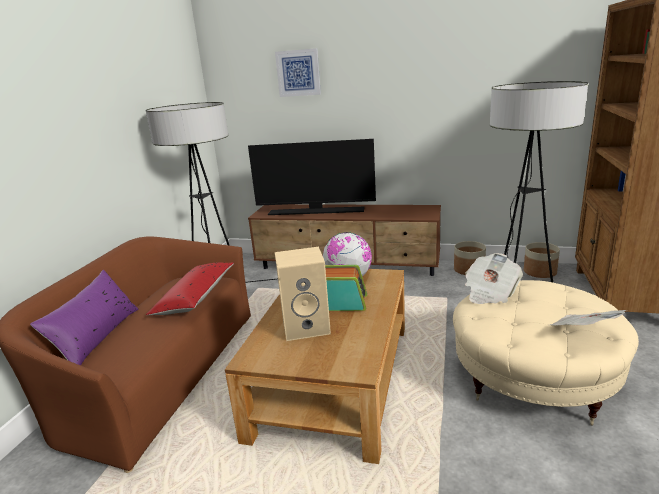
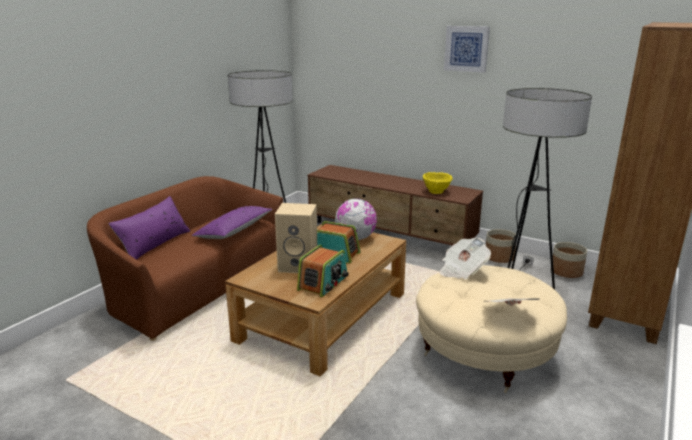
camera: 15 degrees right, 0 degrees up
red pillow [146,263,234,315] -> purple pillow [192,206,273,239]
television [248,139,376,215] -> none
picture [275,48,321,97] -> picture moved to [444,26,490,73]
none -> radio [297,245,349,297]
none -> yellow bowl [423,172,453,194]

